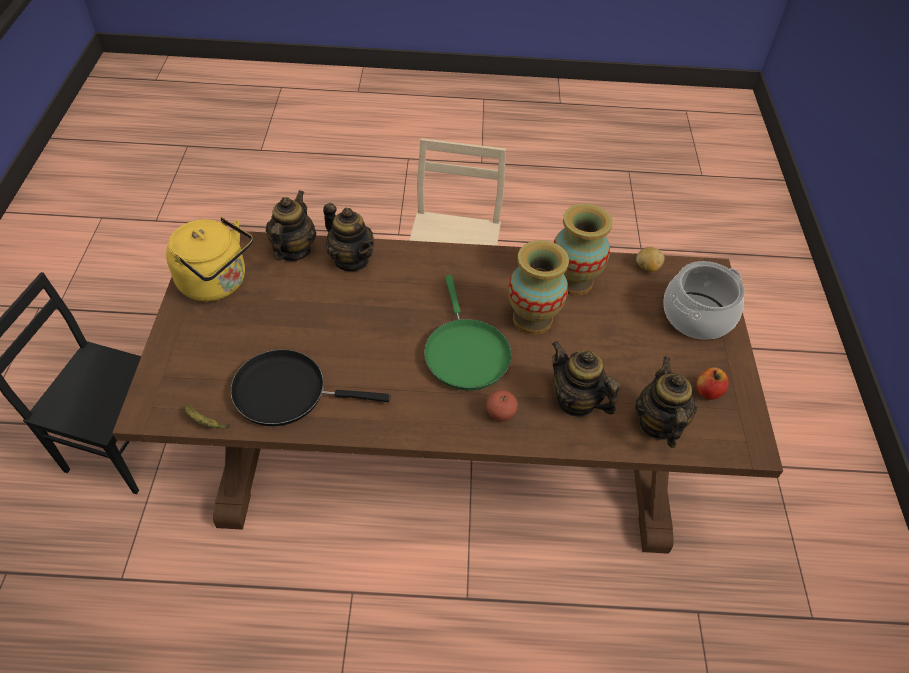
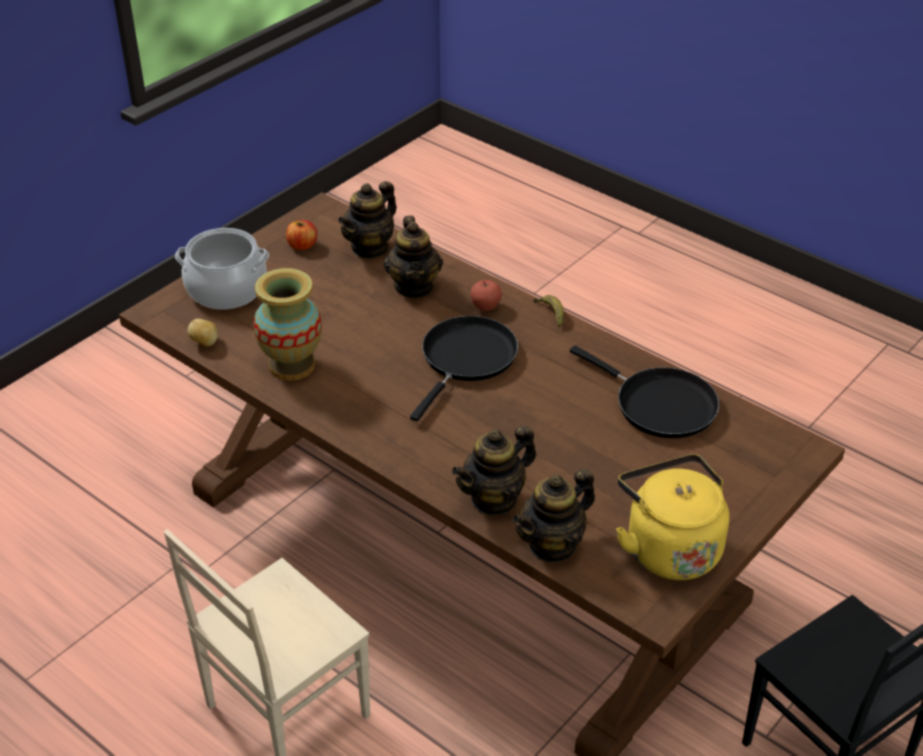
camera: 140 degrees left, 10 degrees down
banana [184,404,230,429] -> banana moved to [534,295,564,327]
teapot [323,203,374,271] -> teapot turned 120 degrees counterclockwise [452,425,536,516]
green frying pan [424,275,512,391] -> black frying pan [410,316,518,421]
vase [508,240,569,335] -> none

